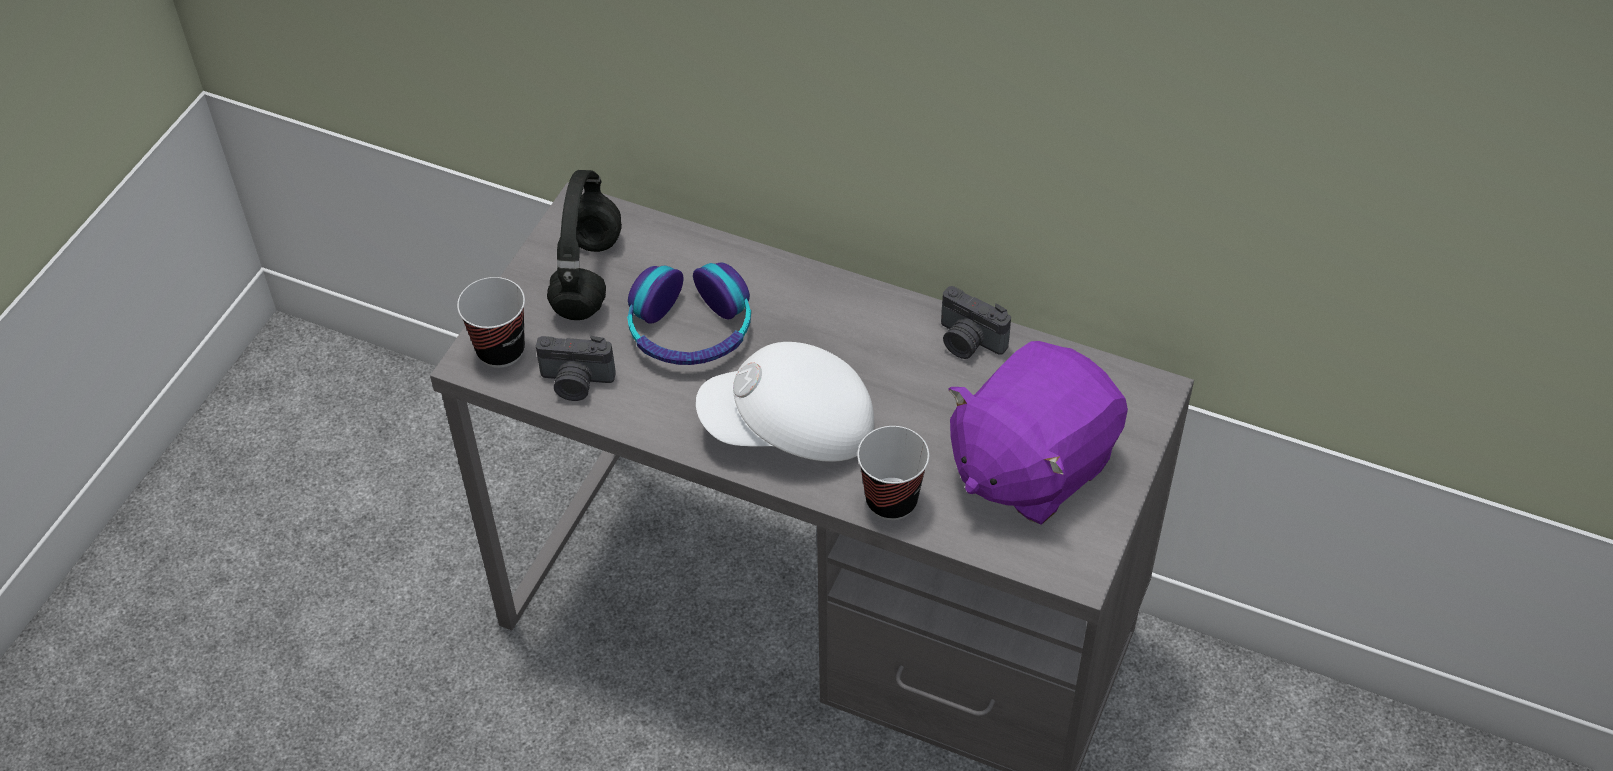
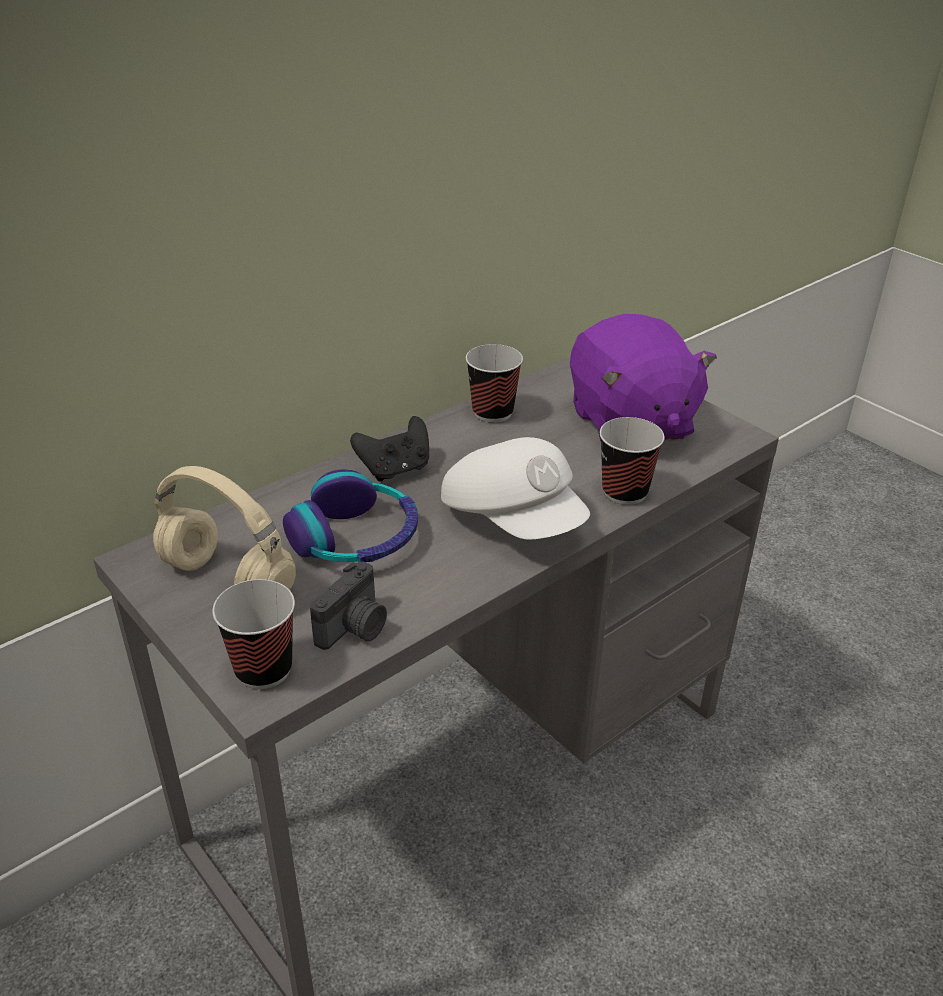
camera: 65 degrees left, 15 degrees down
black headphones [547,170,622,320] -> beige headphones [153,466,296,590]
white cap [696,342,874,462] -> white cap turned 60 degrees counterclockwise [441,437,590,540]
camera [941,286,1011,359] -> cup [466,344,523,423]
none -> black game controller [350,416,429,482]

